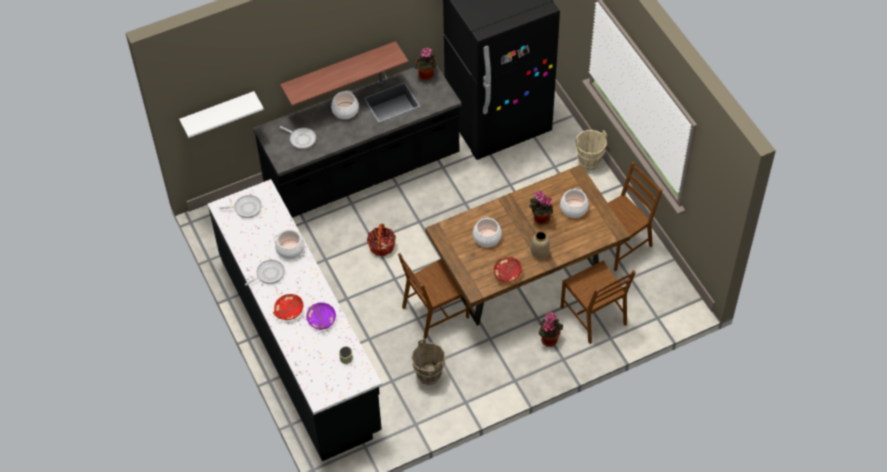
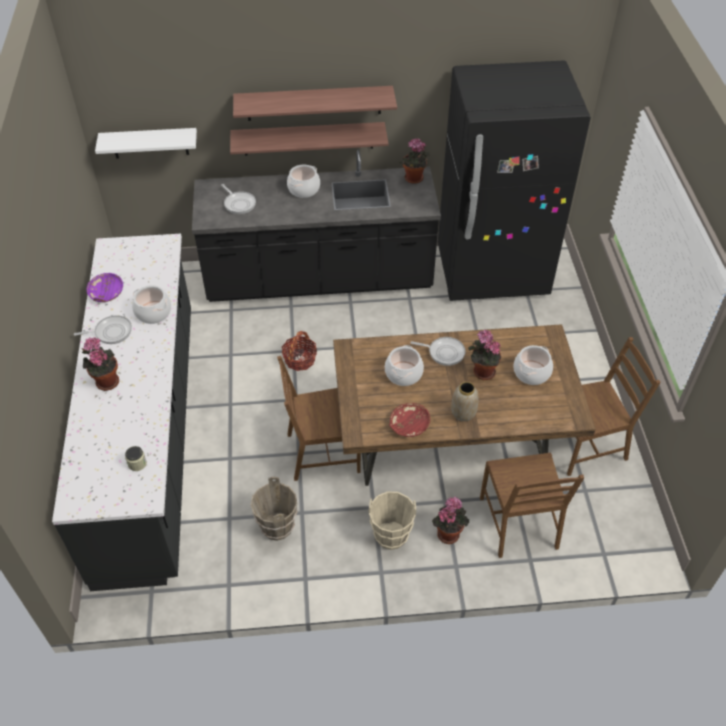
camera: 20 degrees right, 5 degrees down
frying pan [219,195,262,218] -> frying pan moved to [410,337,465,366]
red bowl [273,294,303,320] -> potted plant [82,337,119,391]
purple bowl [306,302,336,330] -> purple bowl moved to [87,273,123,302]
beige bucket [576,130,607,170] -> beige bucket moved to [369,492,416,550]
none -> shelf [233,86,397,121]

